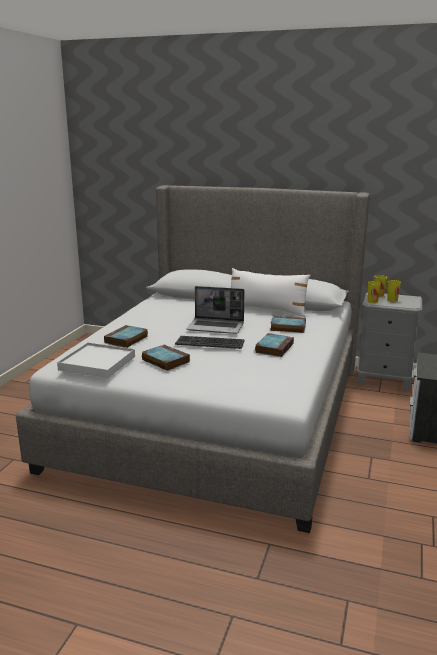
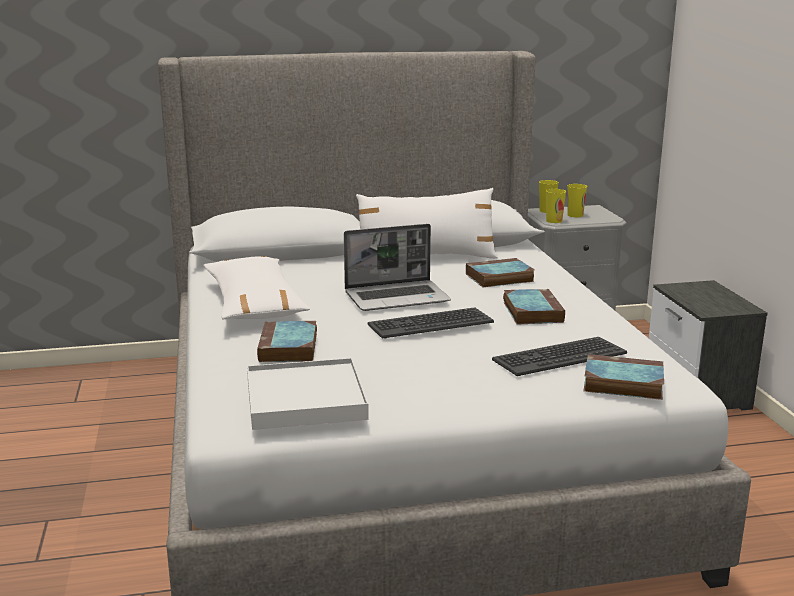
camera: 30 degrees left, 0 degrees up
book [142,344,190,371] -> book moved to [583,354,664,400]
none -> white pillow [204,256,310,320]
none -> keyboard [492,337,627,376]

